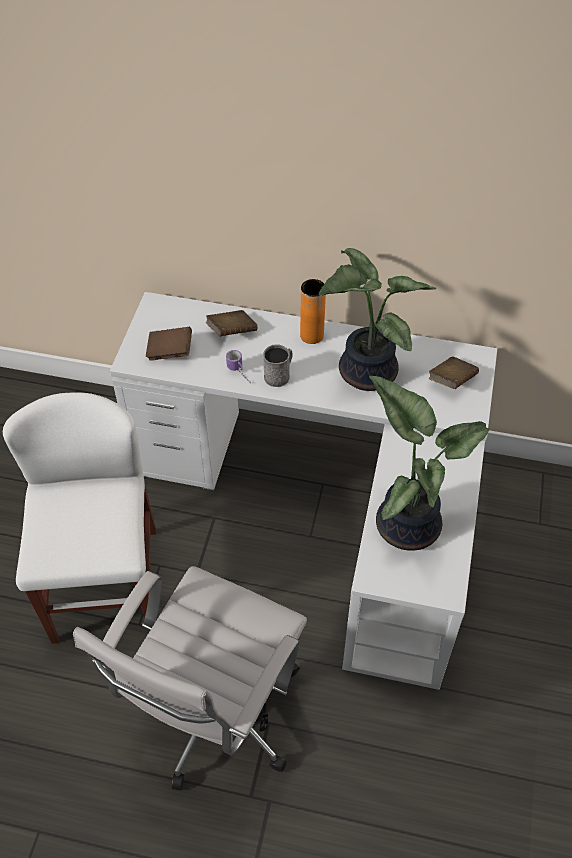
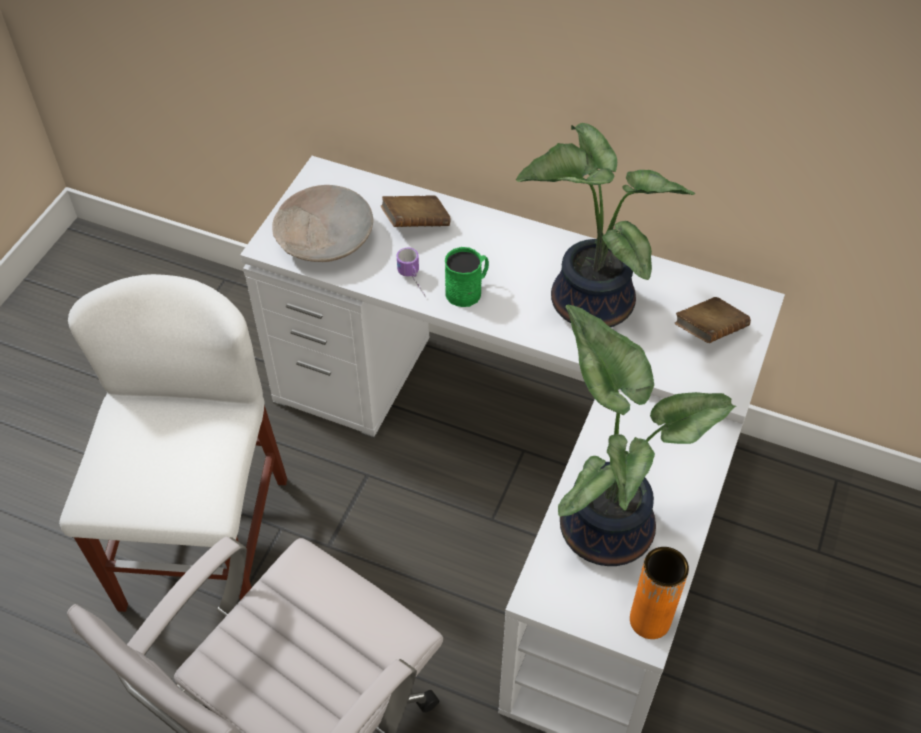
camera: 10 degrees right, 0 degrees up
brown book [146,327,192,360] -> beige bowl [272,185,373,262]
grey mug [263,344,293,387] -> green mug [445,247,489,307]
orange vase [300,279,326,344] -> orange vase moved to [630,547,689,639]

